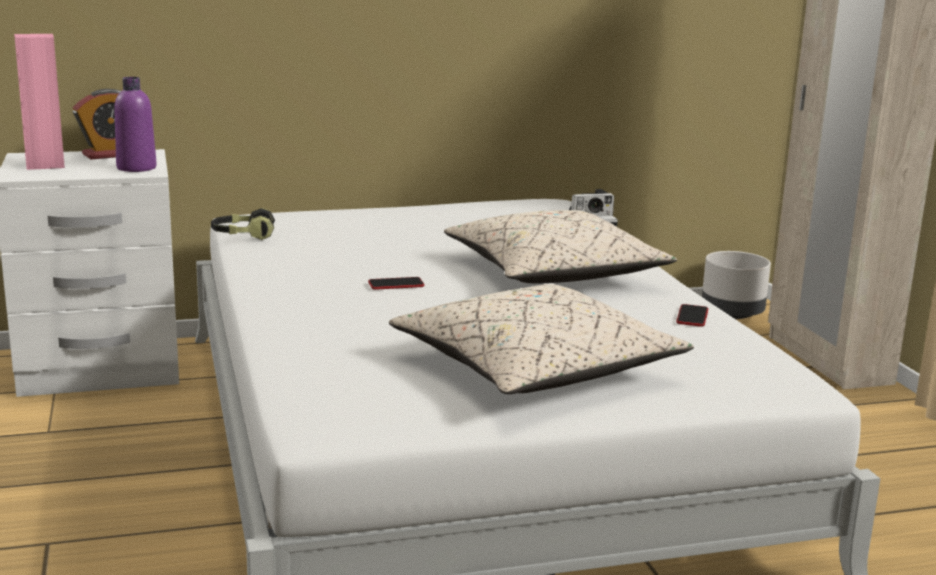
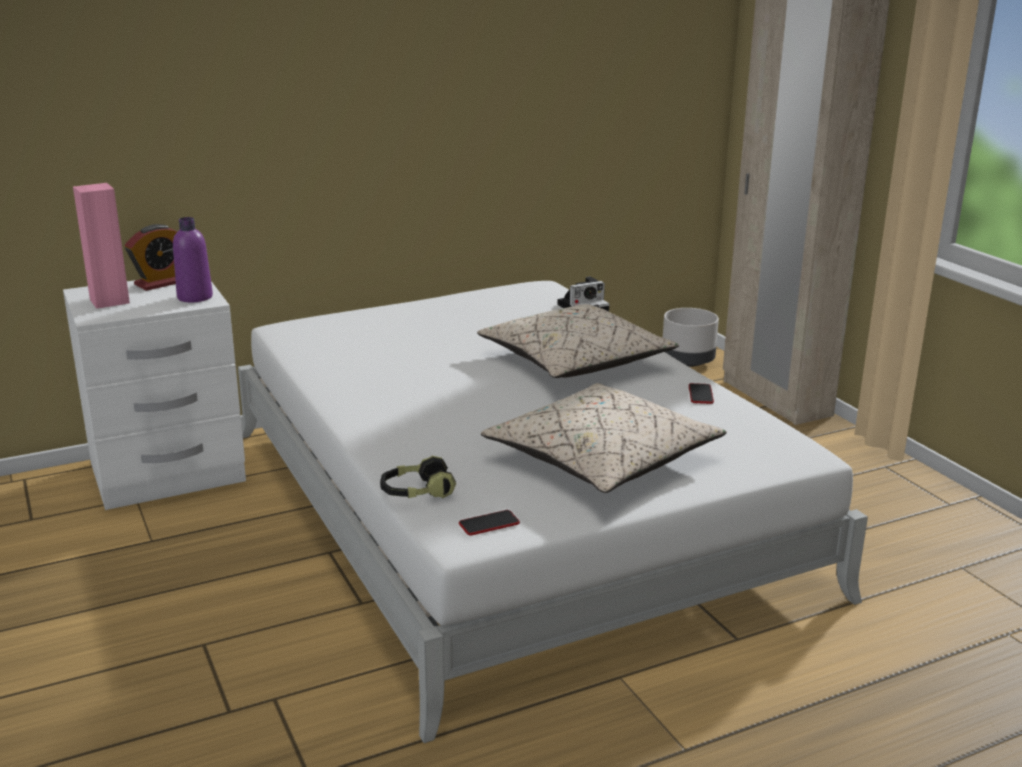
camera: 10 degrees left, 5 degrees up
headphones [211,208,275,240] -> headphones moved to [380,456,456,498]
phone [368,277,424,290] -> phone moved to [459,510,520,536]

